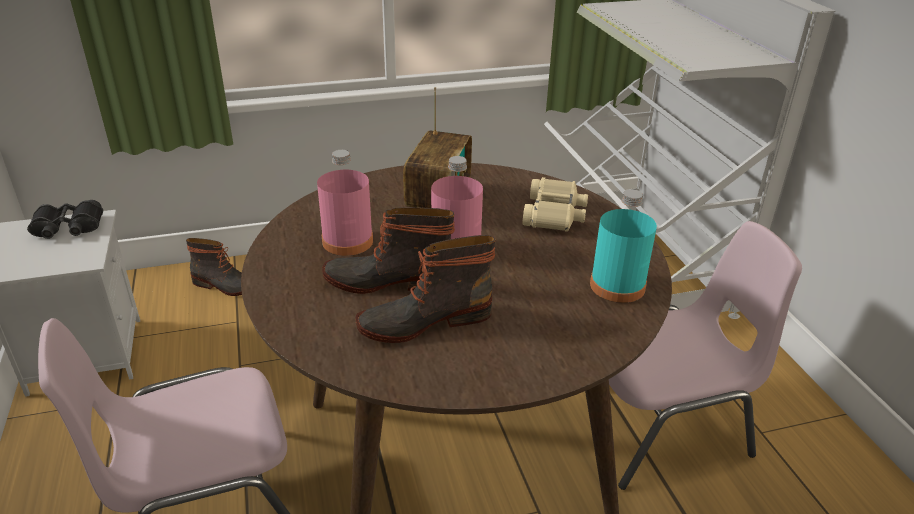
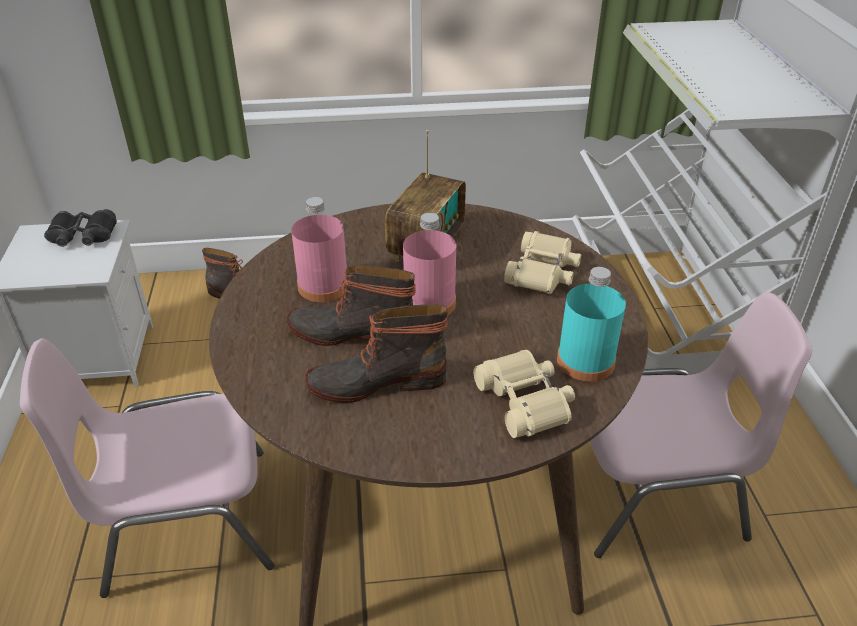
camera: 10 degrees right, 5 degrees up
none -> beige binoculars [473,350,575,438]

